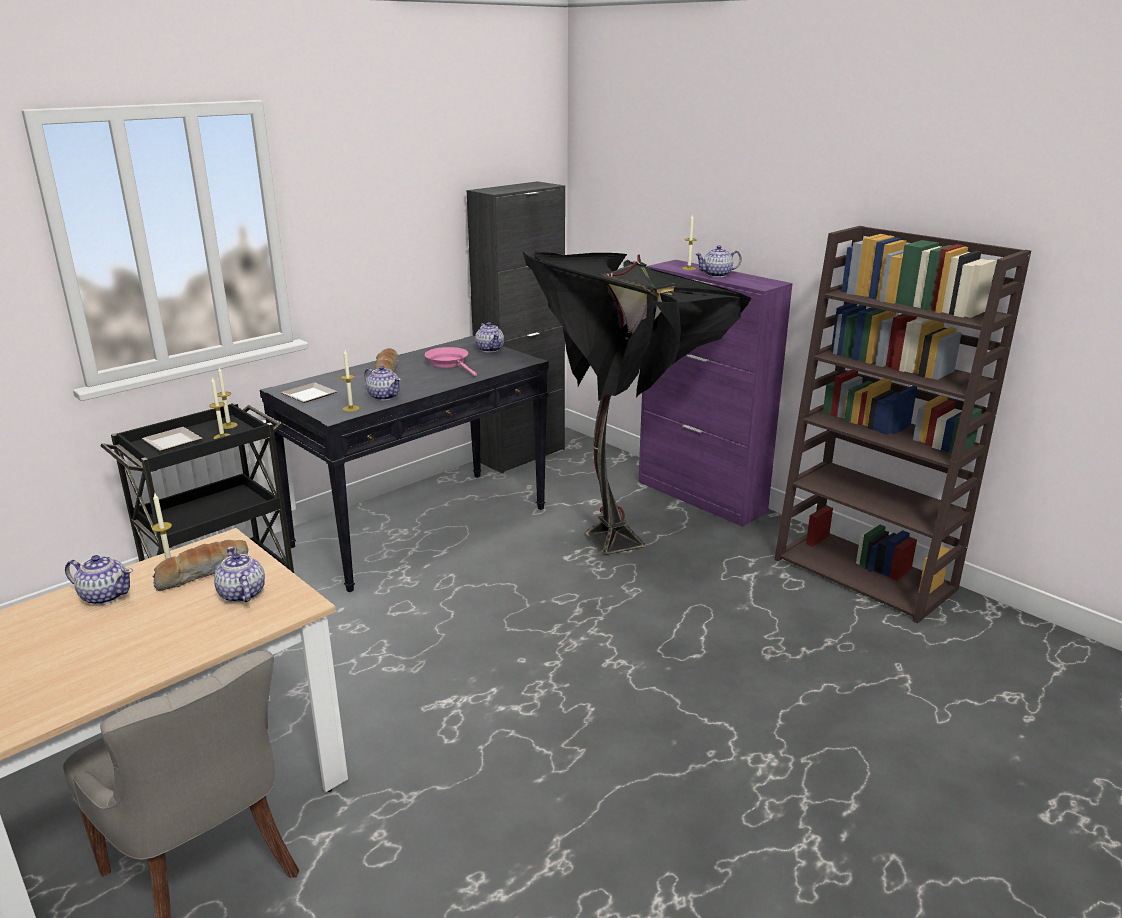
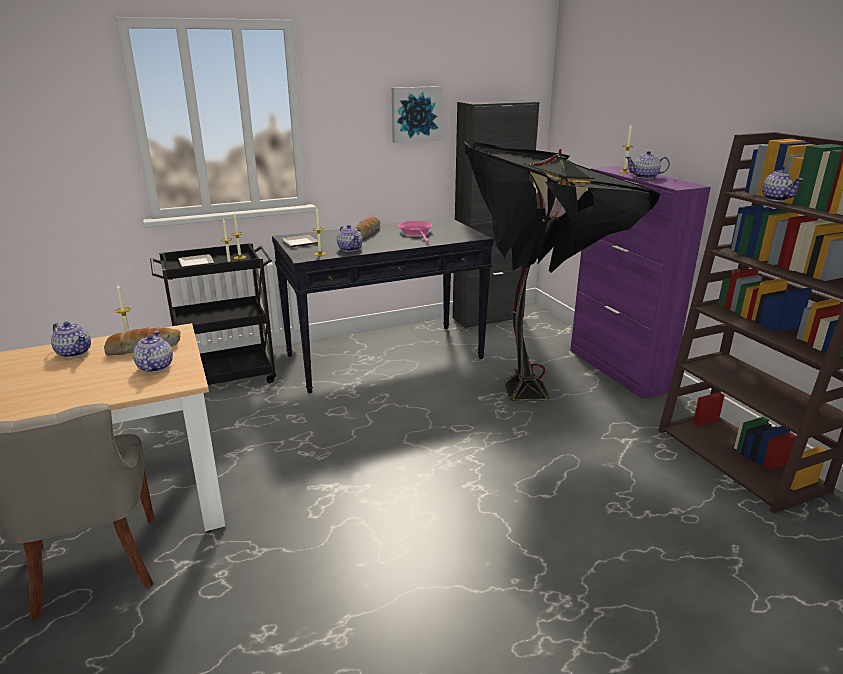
camera: 20 degrees right, 0 degrees up
teapot [475,322,504,352] -> teapot moved to [762,166,803,202]
none -> picture [392,86,442,143]

